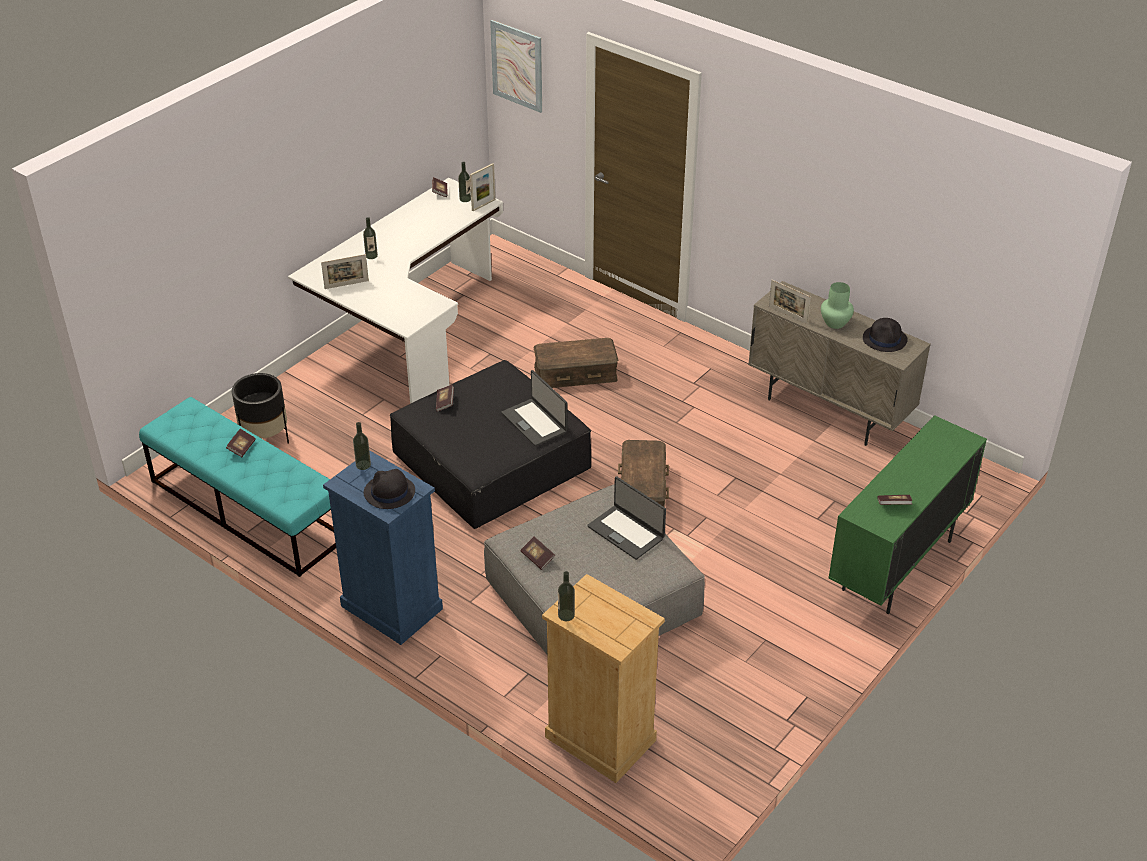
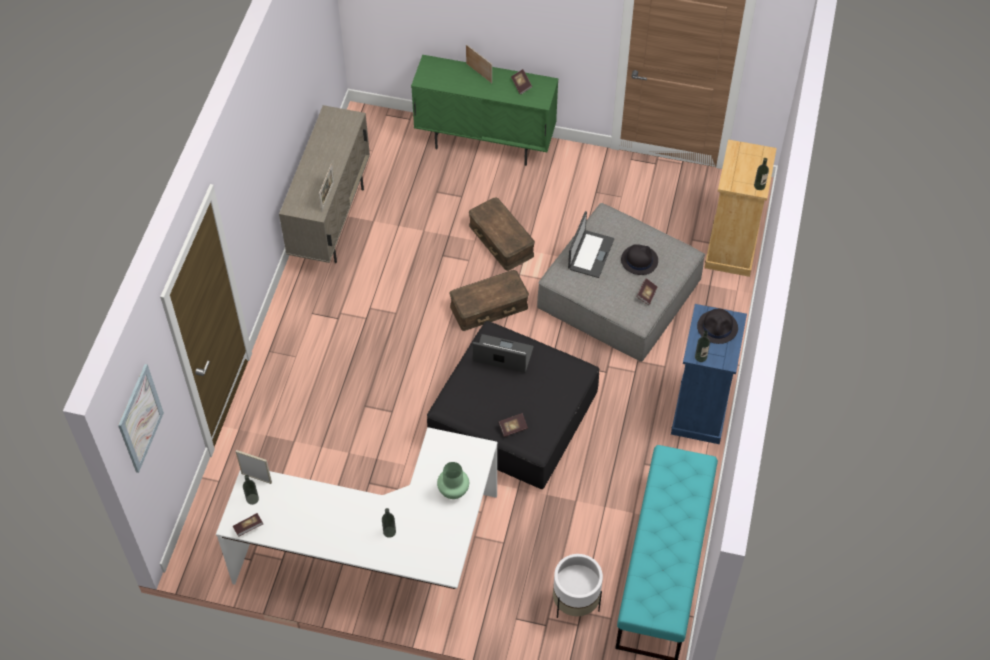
camera: 115 degrees left, 15 degrees up
book [226,429,256,457] -> none
black planter [232,373,289,444] -> white planter [553,554,603,618]
picture frame [321,254,369,289] -> picture frame moved to [466,44,492,83]
laptop [501,370,567,446] -> laptop turned 105 degrees counterclockwise [472,334,534,373]
brown storage box [533,338,618,388] -> brown storage box moved to [469,198,535,271]
green vase [821,282,854,329] -> green vase moved to [437,462,469,499]
black hat [863,318,908,352] -> black hat moved to [621,244,658,275]

